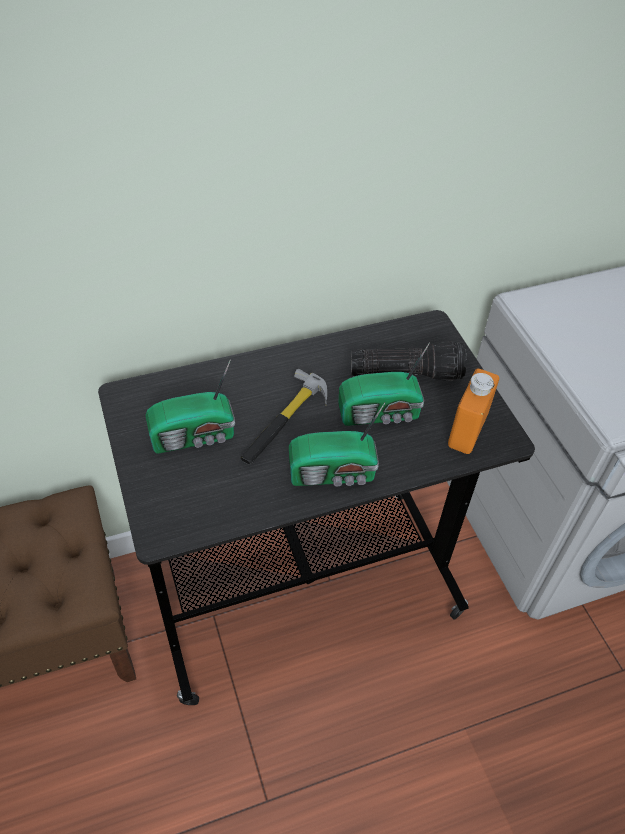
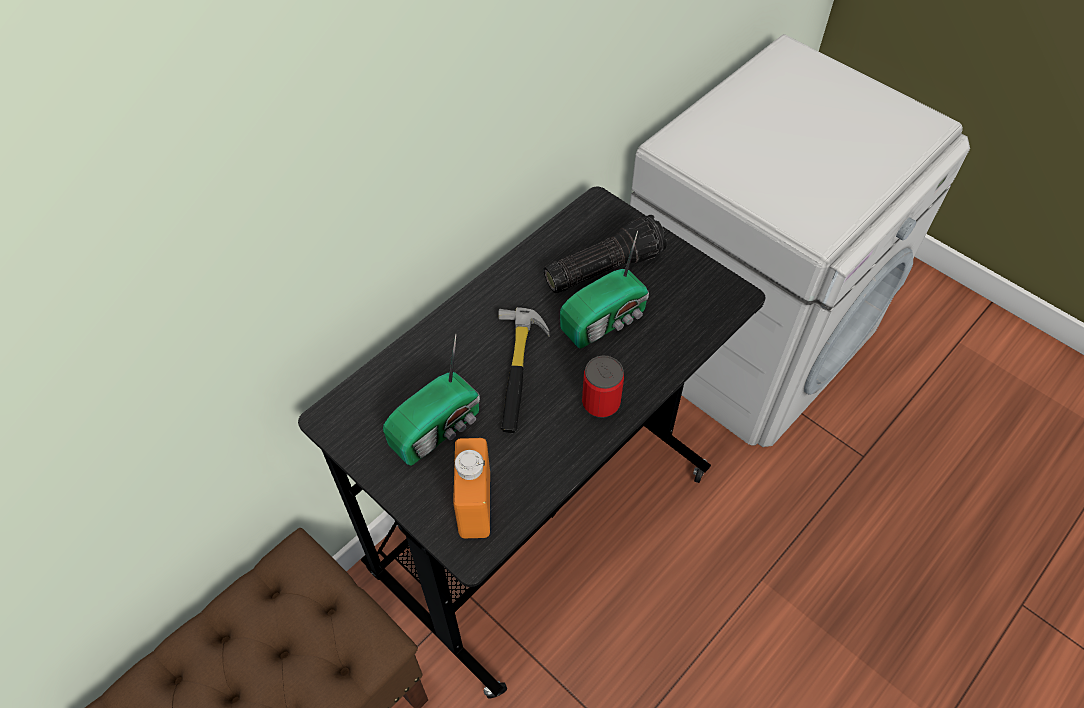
camera: 25 degrees left, 5 degrees up
radio [289,403,385,487] -> can [582,356,624,418]
orange bottle [448,369,499,454] -> orange bottle moved to [453,438,490,538]

